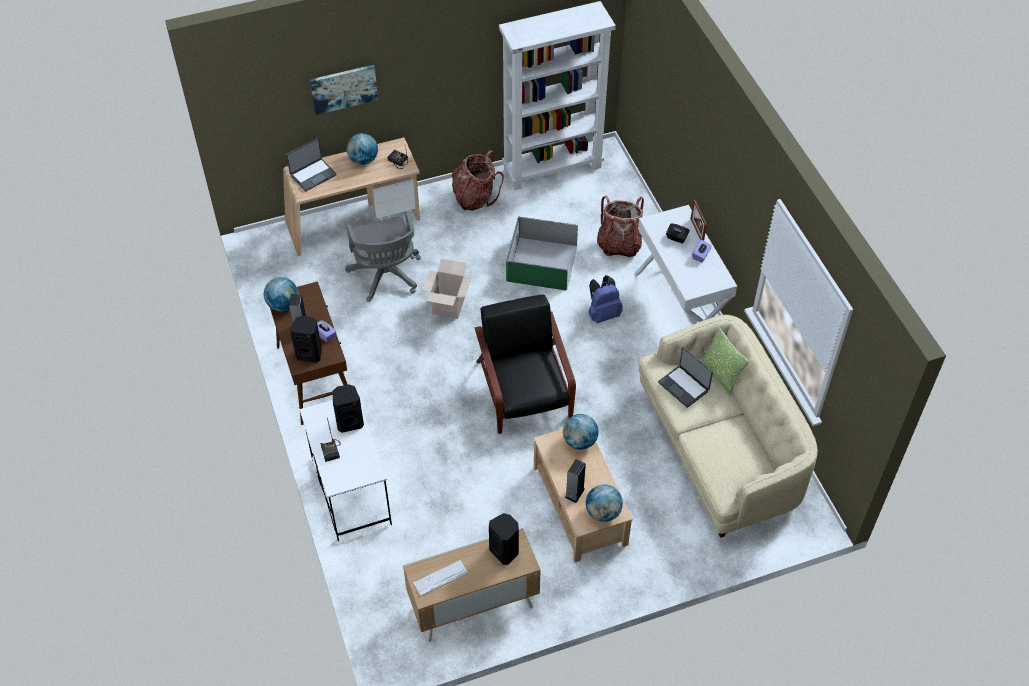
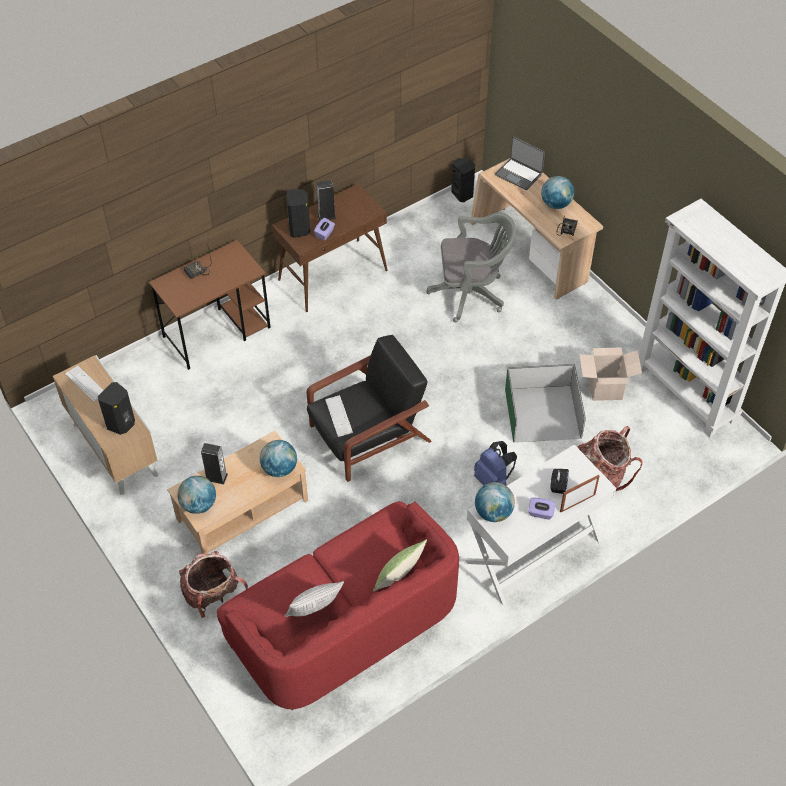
camera: 75 degrees right, 0 degrees up
globe [264,277,298,311] -> globe moved to [475,482,515,522]
white desk [299,400,392,541] -> brown desk [149,240,271,370]
picture [310,65,378,115] -> none
black speaker [333,384,364,433] -> black speaker moved to [451,157,475,202]
grey office chair [345,211,421,302] -> grey office chair turned 150 degrees counterclockwise [426,212,516,323]
cardboard box [422,259,472,319] -> cardboard box moved to [579,347,642,401]
backpack [452,150,504,211] -> backpack moved to [179,551,248,618]
beige sofa [639,315,818,538] -> red sofa [217,501,459,710]
laptop [658,347,713,408] -> none
none -> pillow [285,581,344,617]
none -> keyboard [325,395,353,437]

